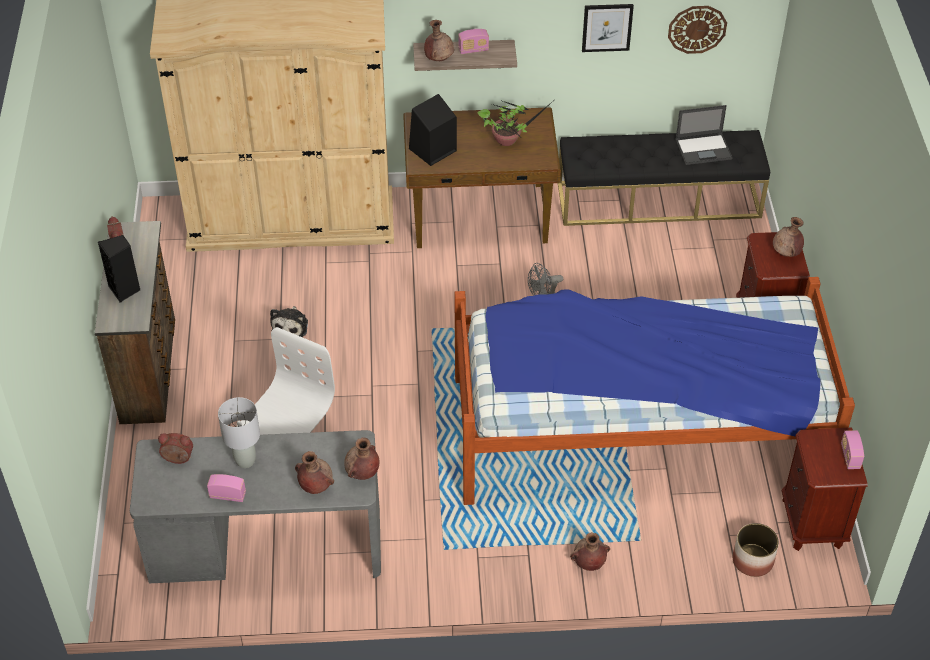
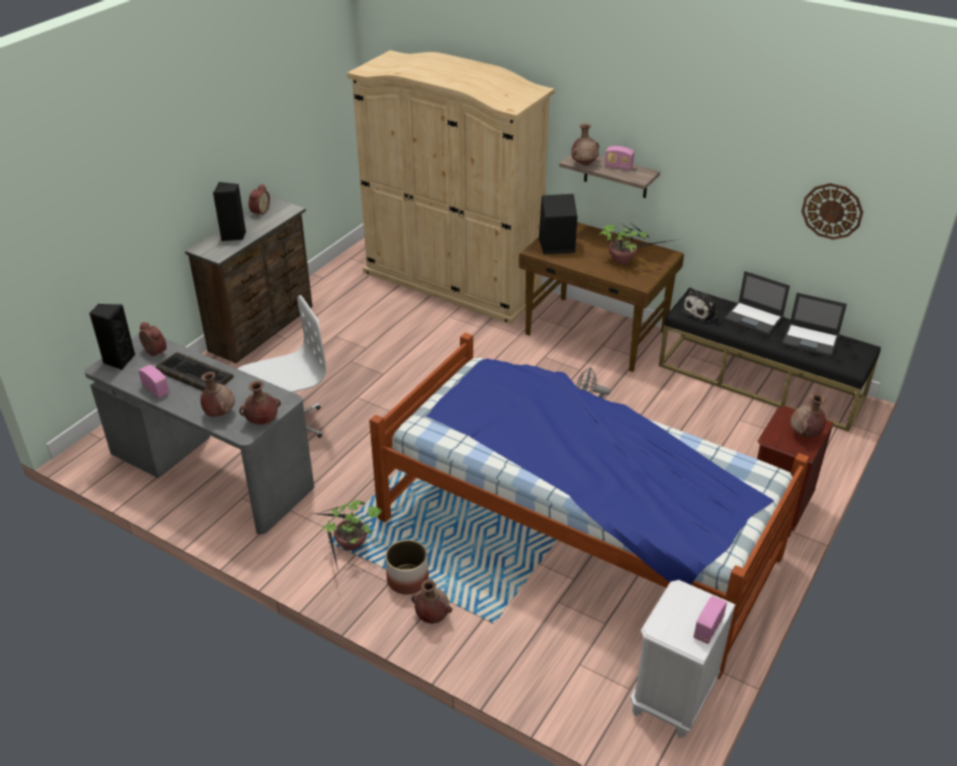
camera: 35 degrees right, 10 degrees down
grey table lamp [218,397,260,468] -> keyboard [156,352,234,391]
plush toy [270,306,308,337] -> plush toy moved to [681,287,719,322]
picture [582,4,634,52] -> none
planter [733,523,779,577] -> planter moved to [385,540,429,594]
brown nightstand [782,428,867,551] -> white nightstand [631,580,736,738]
none -> black speaker [89,304,135,370]
none -> potted plant [310,500,382,570]
none -> laptop [724,271,790,335]

